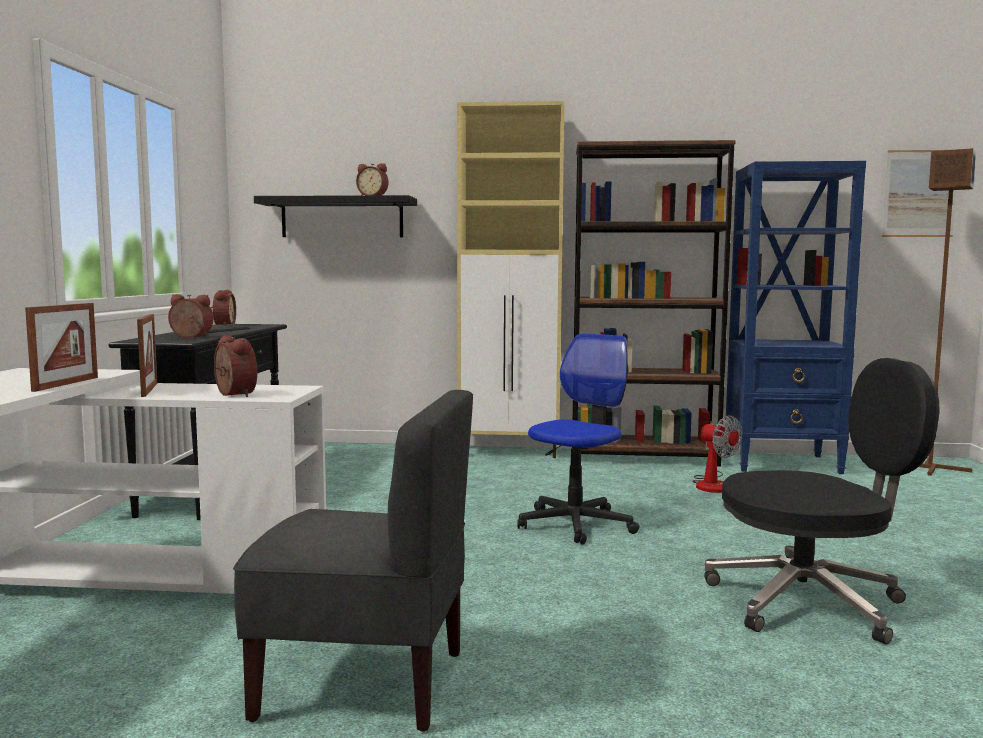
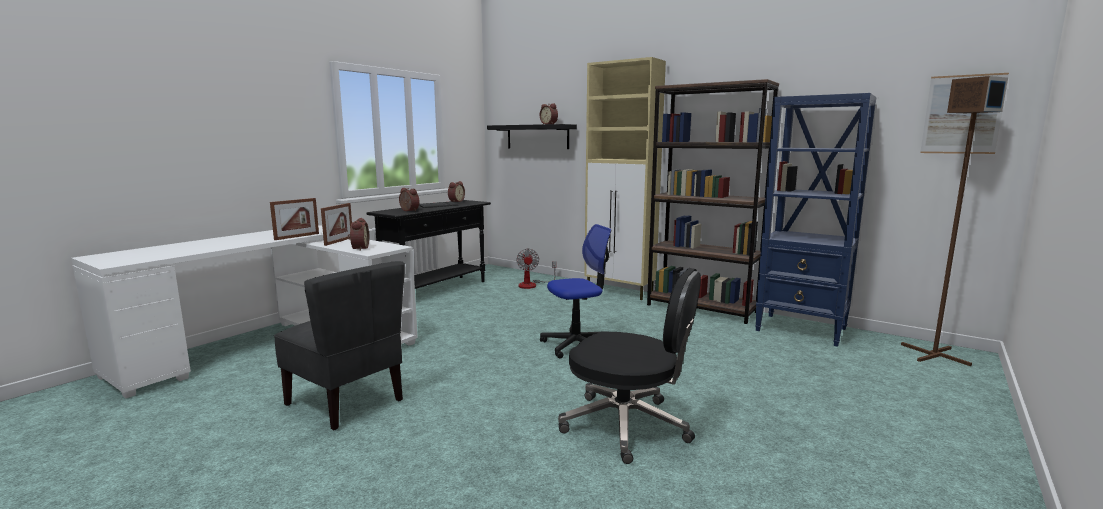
camera: 30 degrees right, 5 degrees up
fan [692,415,742,493] -> fan moved to [516,249,557,289]

